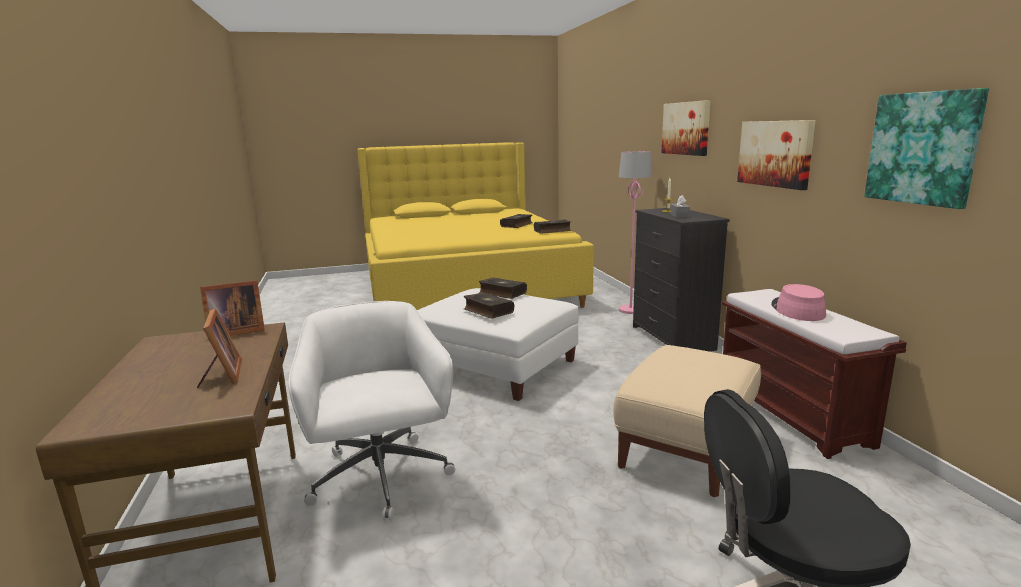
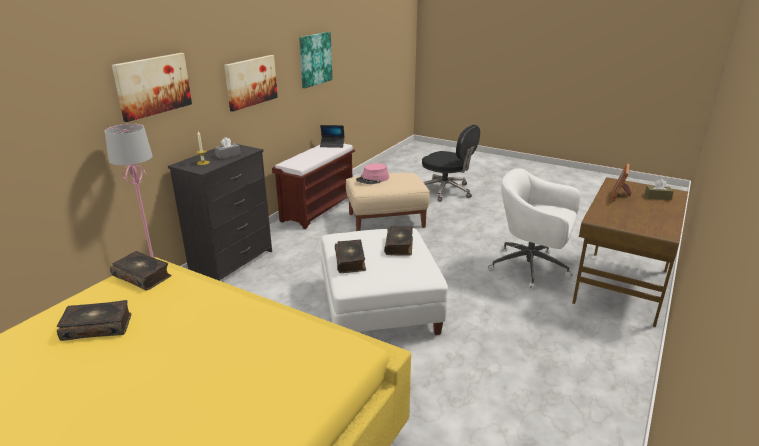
camera: 135 degrees left, 10 degrees up
picture frame [200,280,265,336] -> none
white office chair [288,301,455,521] -> white office chair turned 90 degrees clockwise [488,168,580,290]
pink hat [771,284,826,321] -> pink hat moved to [356,163,389,184]
none -> laptop [320,125,345,148]
none -> brown tissue box [645,179,674,200]

